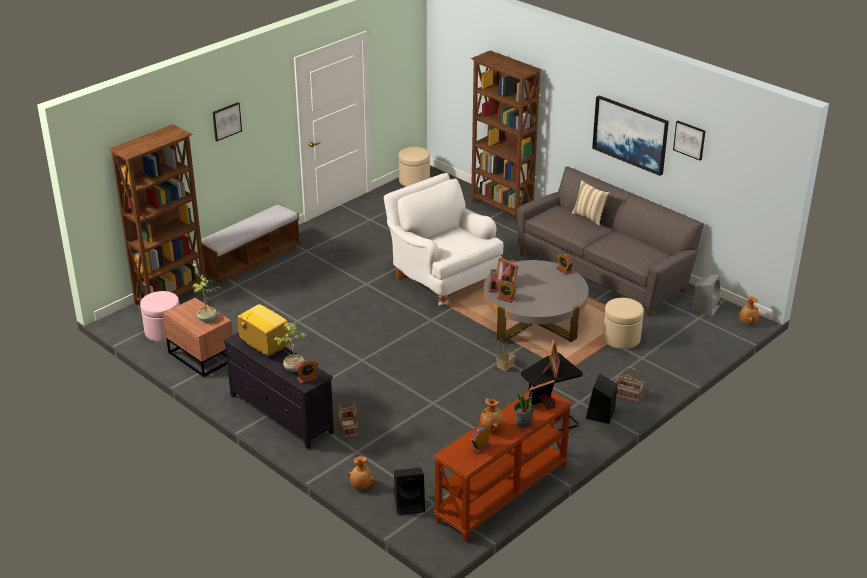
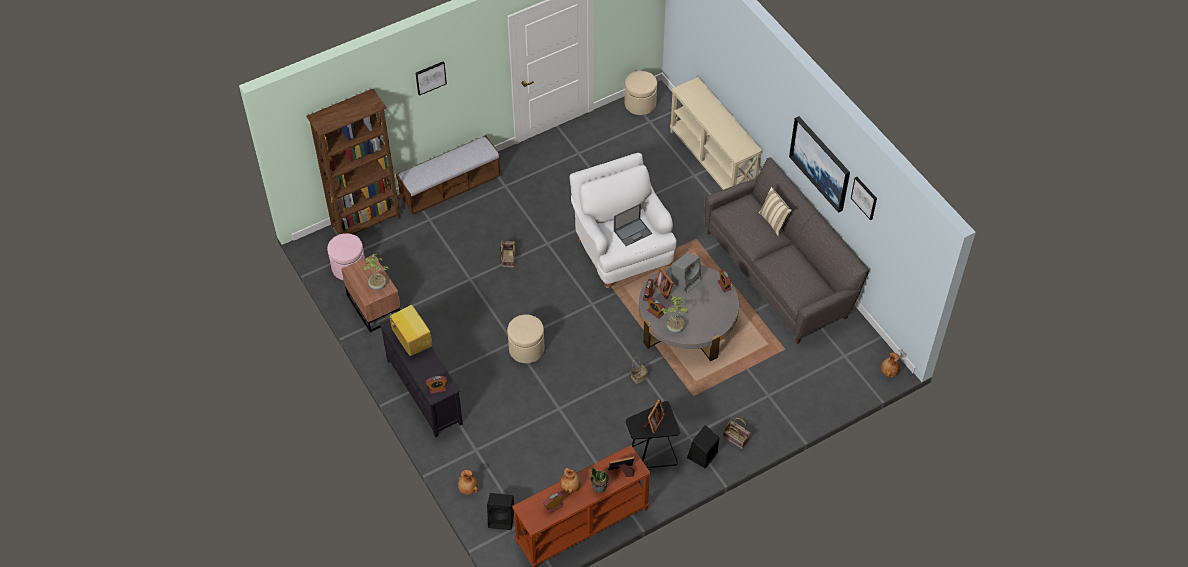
camera: 15 degrees right, 20 degrees up
potted plant [274,322,305,372] -> potted plant moved to [661,296,689,333]
basket [338,402,358,438] -> basket moved to [501,241,515,267]
brown bookcase [471,50,542,222] -> beige console table [670,77,763,190]
beige ottoman [603,298,644,349] -> beige ottoman moved to [507,315,545,363]
grey speaker [692,274,720,316] -> grey speaker moved to [671,252,701,293]
none -> laptop [614,204,652,246]

